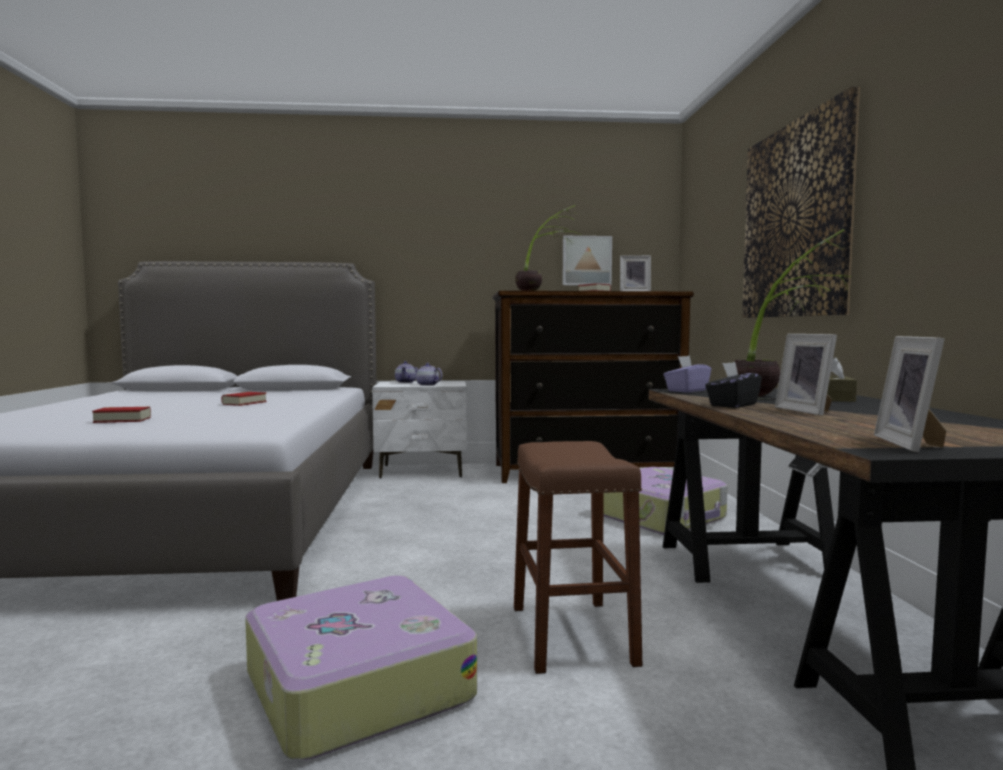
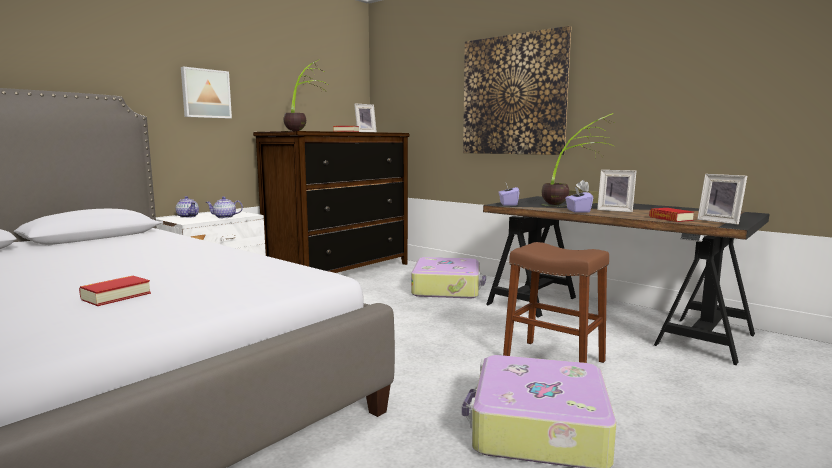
camera: 45 degrees left, 5 degrees up
book [221,392,267,406] -> book moved to [649,208,694,222]
picture [562,236,612,285] -> picture moved to [181,67,232,119]
black tissue box [705,362,762,408] -> purple tissue box [565,187,593,213]

